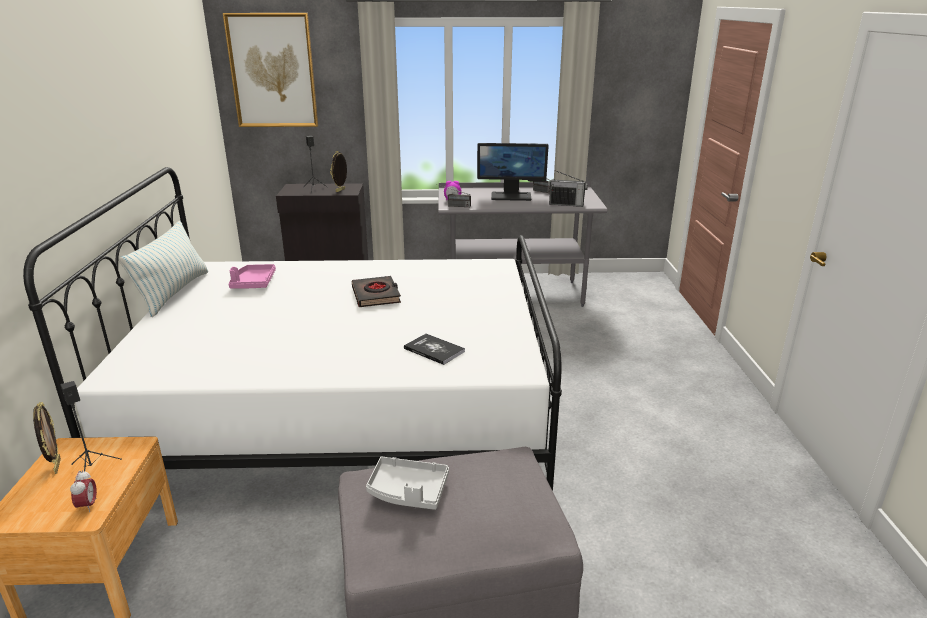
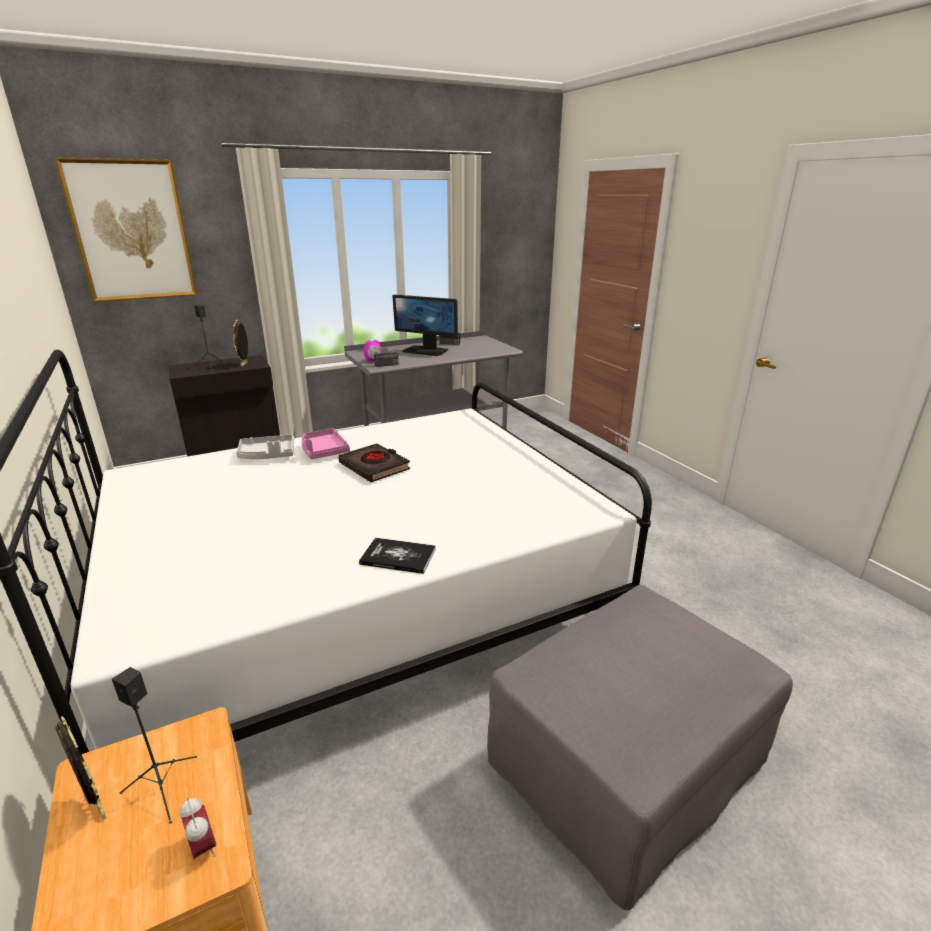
camera: 25 degrees left, 0 degrees up
pillow [118,221,208,317] -> none
pink tray [229,264,276,289] -> pink tray moved to [301,428,350,459]
grey tray [366,457,449,510] -> grey tray moved to [236,434,294,459]
book [404,334,465,365] -> book moved to [359,538,436,574]
monitor [477,143,549,201] -> monitor turned 45 degrees clockwise [392,295,458,356]
radio [548,170,588,207] -> none

